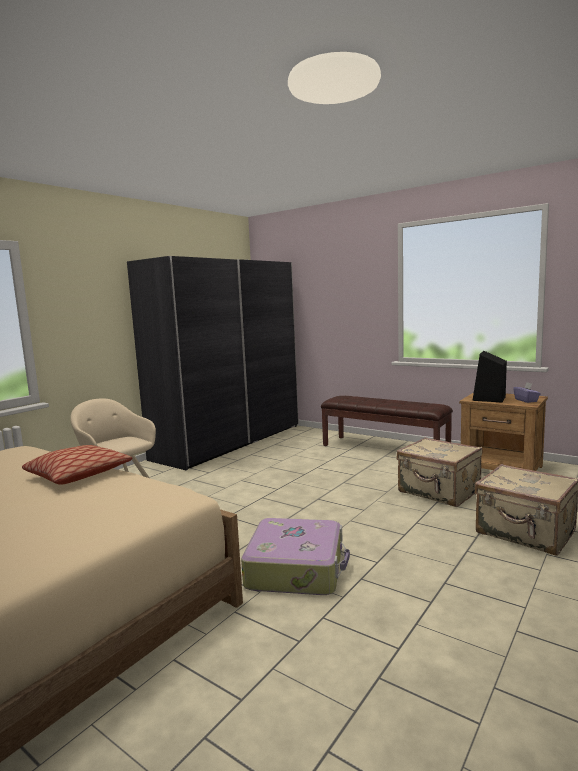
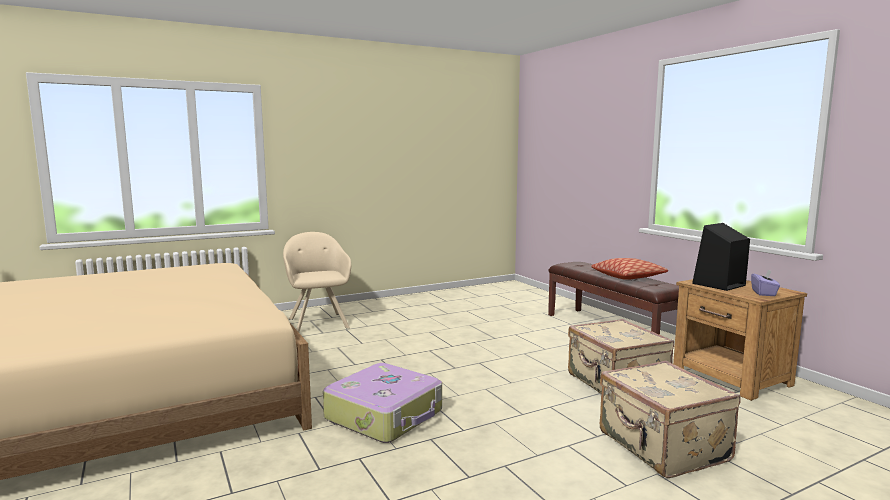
camera: 25 degrees right, 0 degrees up
pillow [22,445,132,485] -> pillow moved to [591,258,668,280]
grey wardrobe [127,256,299,470] -> none

